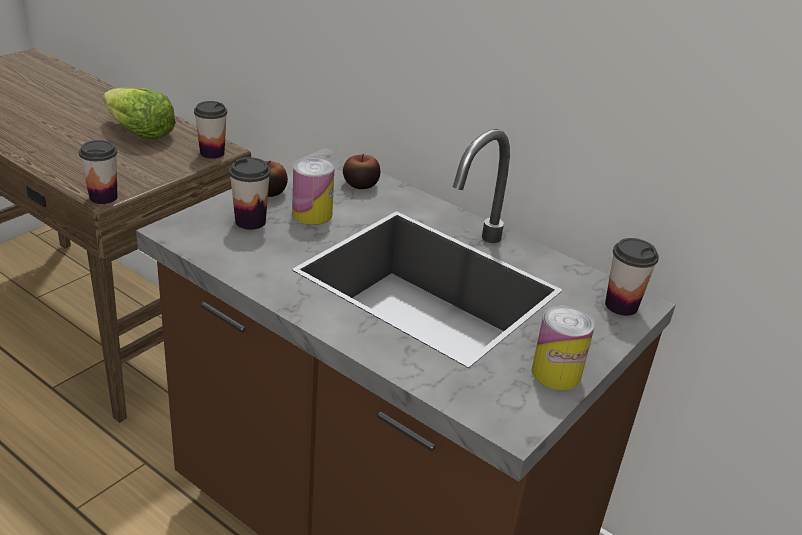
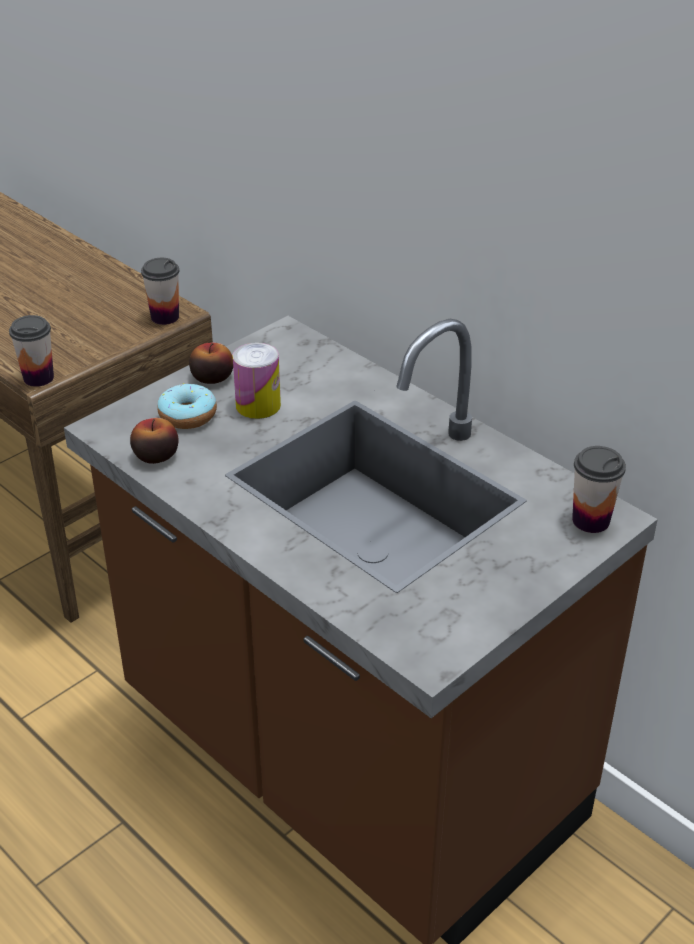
camera: 10 degrees right, 5 degrees up
lettuce [103,88,176,139] -> none
cup [229,157,271,230] -> donut [157,383,217,429]
apple [343,154,380,189] -> apple moved to [130,418,179,464]
can [532,305,595,390] -> none

